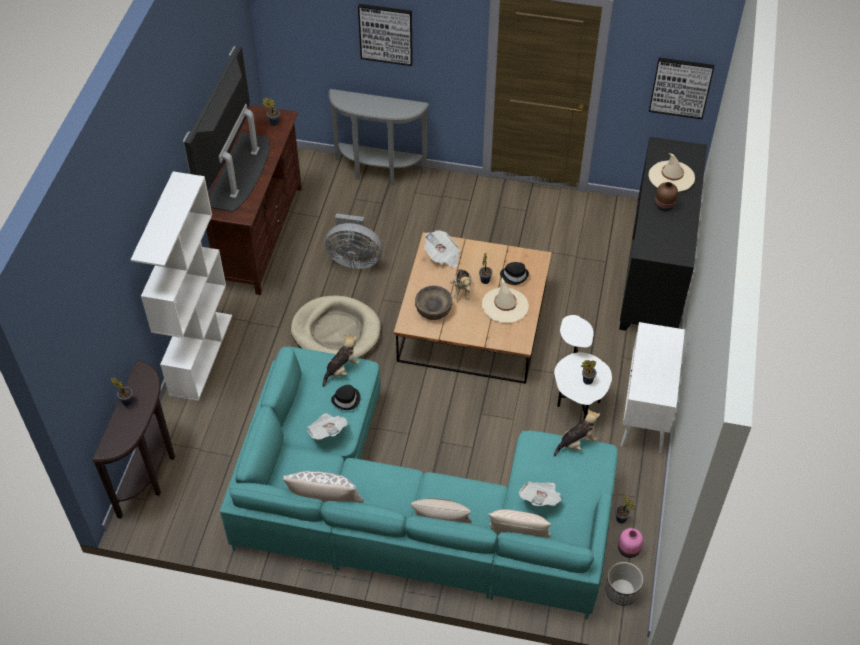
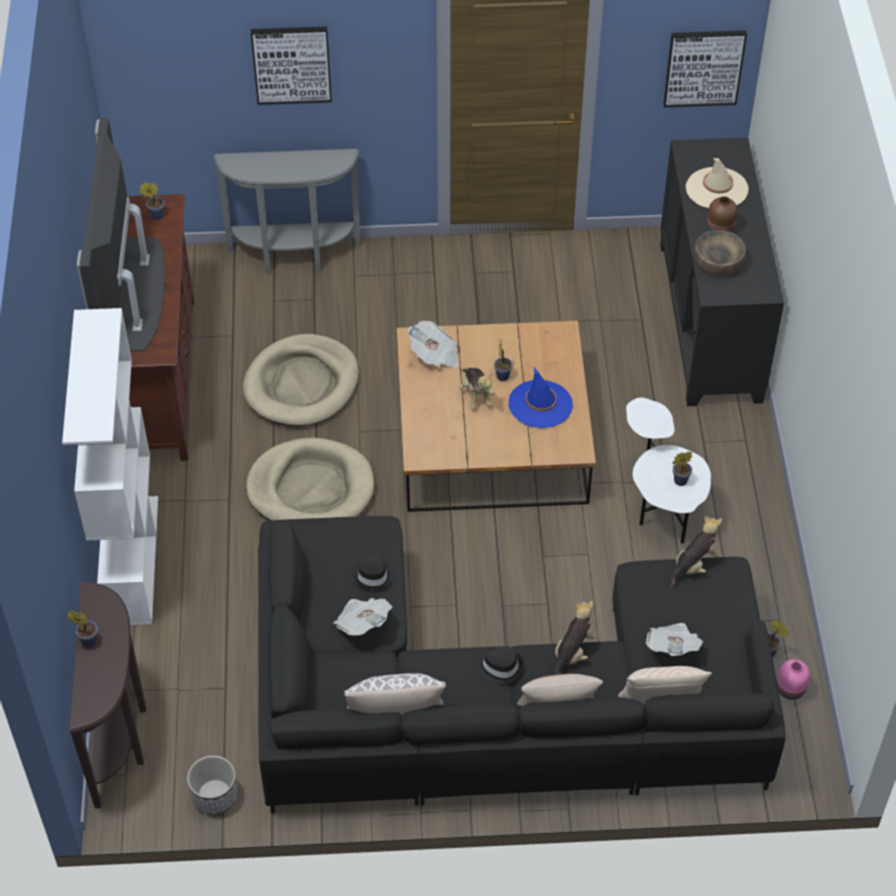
camera: 15 degrees left, 0 degrees up
turquoise sofa [220,347,618,619] -> black sofa [258,516,786,813]
plush toy [322,335,360,387] -> plush toy moved to [555,601,597,674]
grey fan [325,213,383,269] -> beige dog bed [243,334,359,427]
brown bowl [415,286,452,320] -> brown bowl moved to [694,230,746,276]
beige hat [482,278,529,323] -> blue hat [508,366,573,428]
black hat [500,262,529,285] -> black hat moved to [477,646,523,684]
planter [605,562,643,606] -> planter moved to [187,755,237,815]
white cabinet [620,322,685,453] -> none

